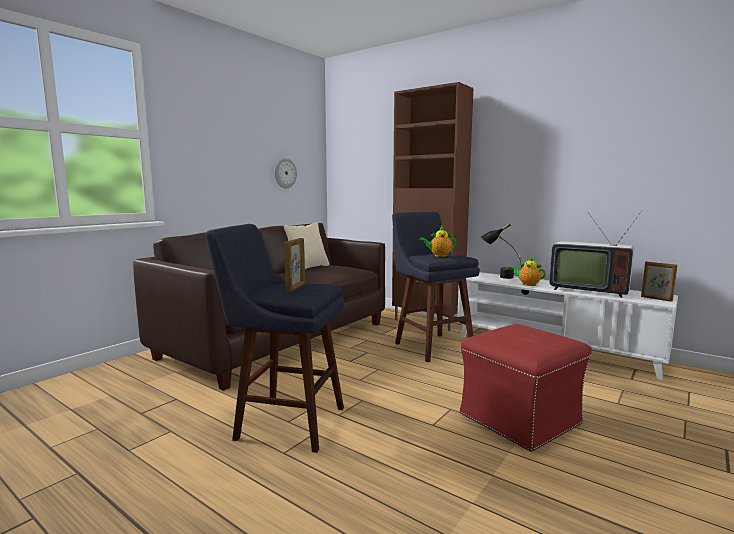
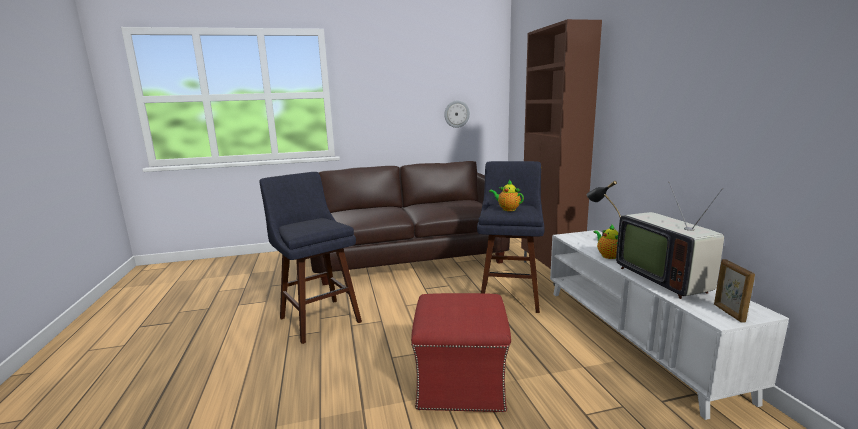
camera: 40 degrees right, 5 degrees up
beige pillow [284,222,329,269] -> none
picture frame [284,238,305,293] -> none

